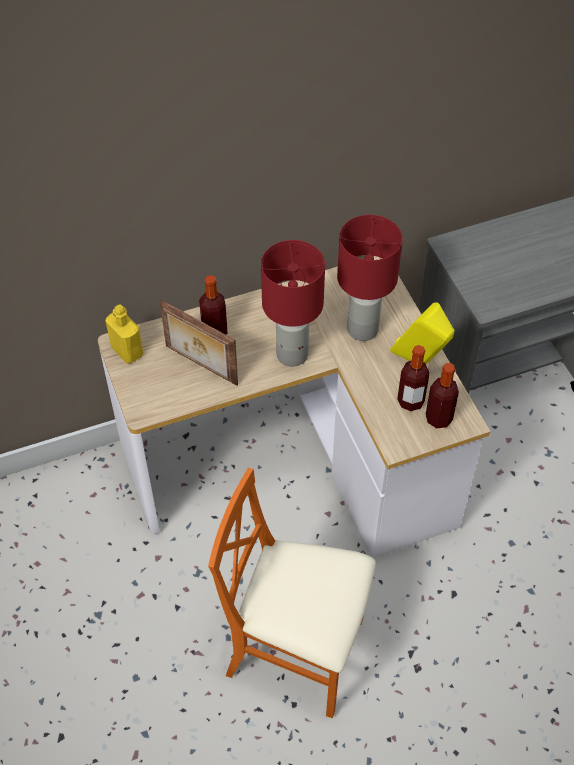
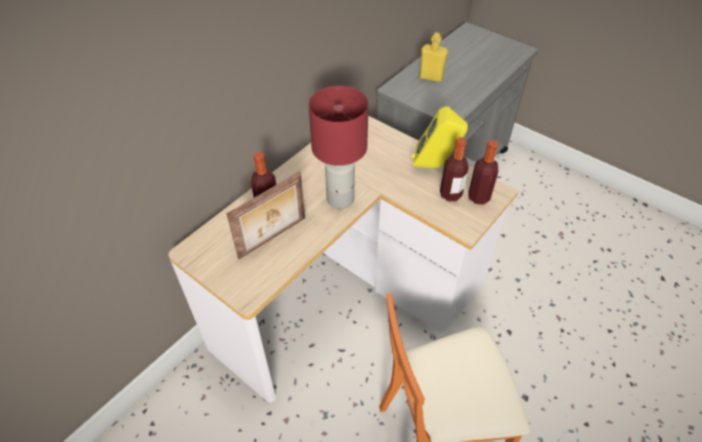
camera: 30 degrees left, 5 degrees down
yellow bottle [105,304,143,363] -> yellow bottle moved to [420,32,448,82]
picture frame [160,300,238,385] -> picture frame turned 45 degrees counterclockwise [226,172,305,259]
red table lamp [337,215,403,341] -> none

